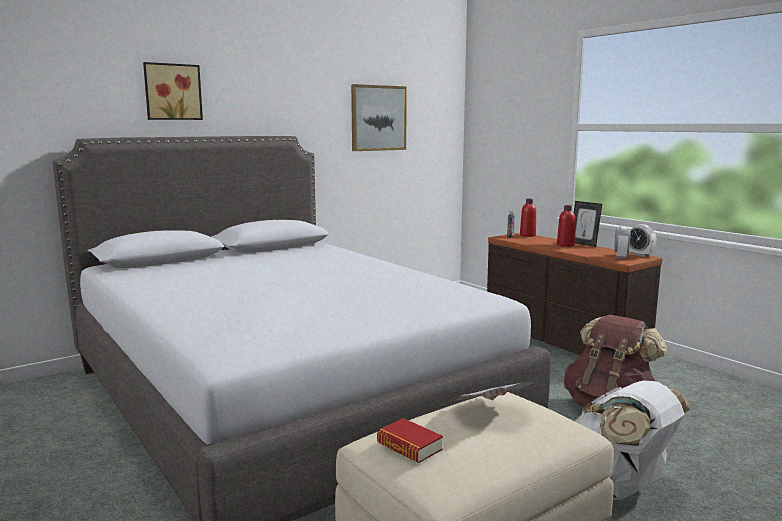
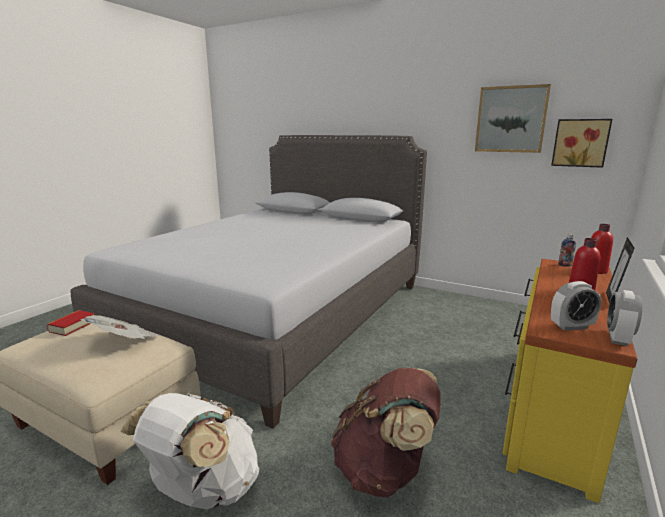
camera: 65 degrees right, 5 degrees up
picture [143,62,203,120] -> picture moved to [551,119,612,168]
brown dresser [487,233,662,355] -> yellow dresser [503,259,637,503]

